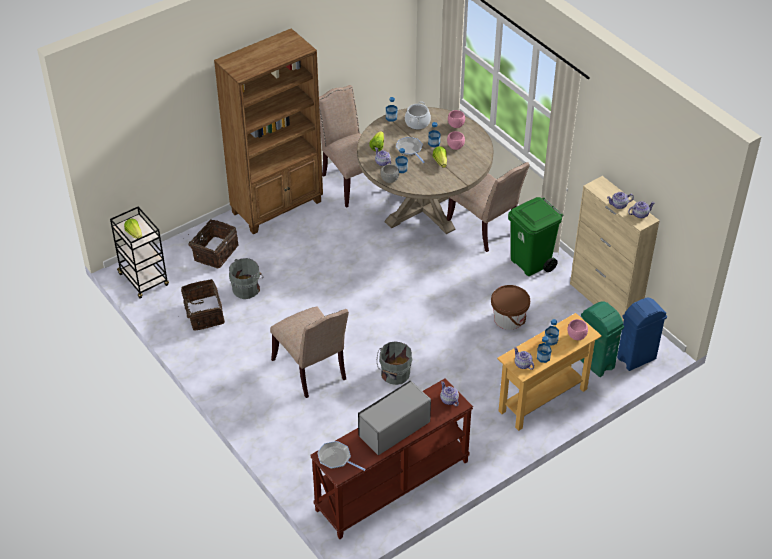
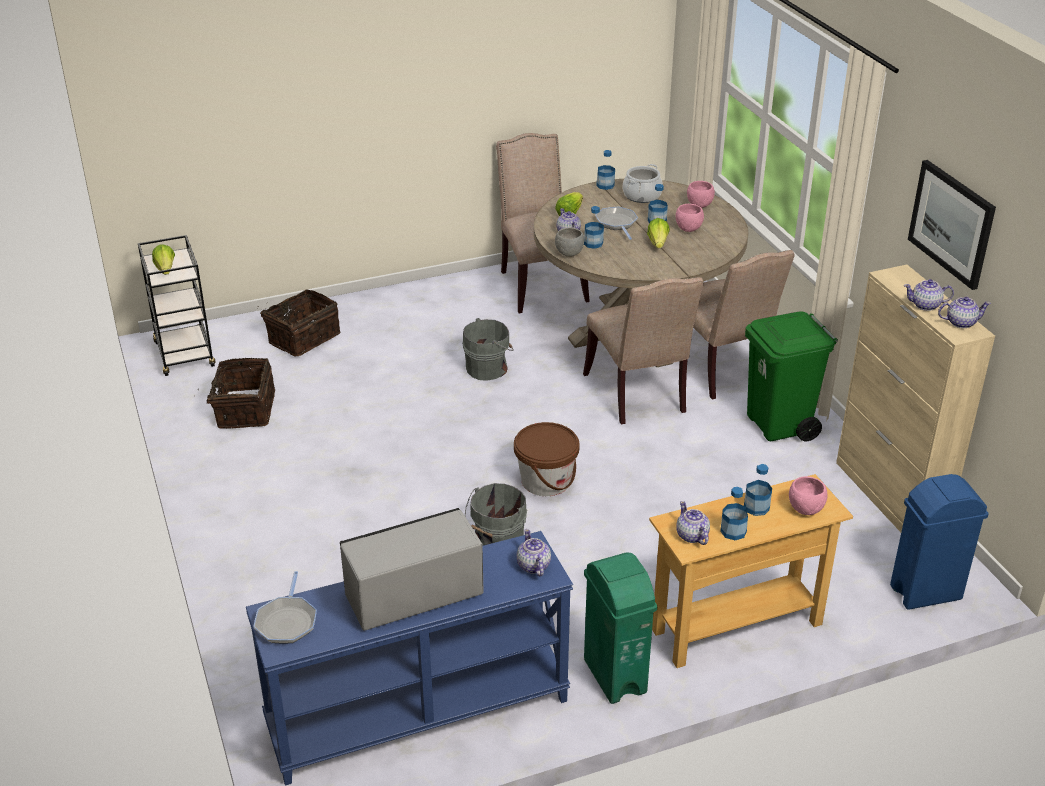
camera: 15 degrees right, 10 degrees down
brown bookcase [214,28,323,234] -> none
grey bucket [229,258,263,299] -> grey bucket moved to [462,318,514,381]
beige chair [270,306,349,398] -> beige chair moved to [583,277,704,424]
brown console table [311,379,473,539] -> blue console table [246,531,573,786]
frying pan [317,441,366,471] -> frying pan turned 135 degrees counterclockwise [253,571,317,643]
brown bucket [491,285,530,330] -> brown bucket moved to [514,422,580,496]
green trash can [580,301,624,377] -> green trash can moved to [584,552,657,704]
none -> picture [908,160,996,290]

